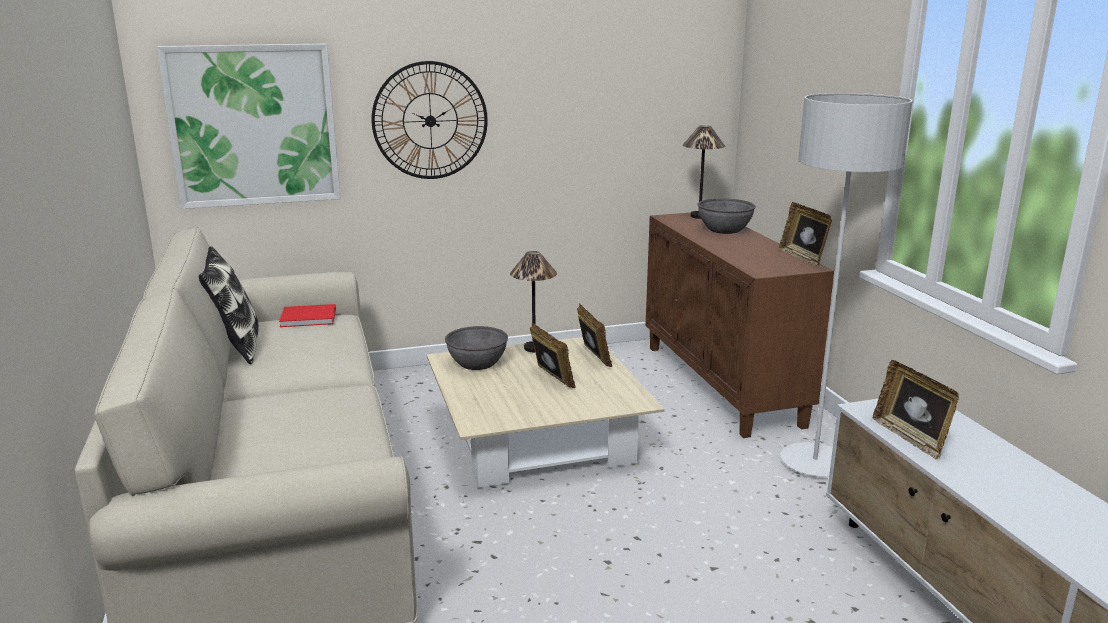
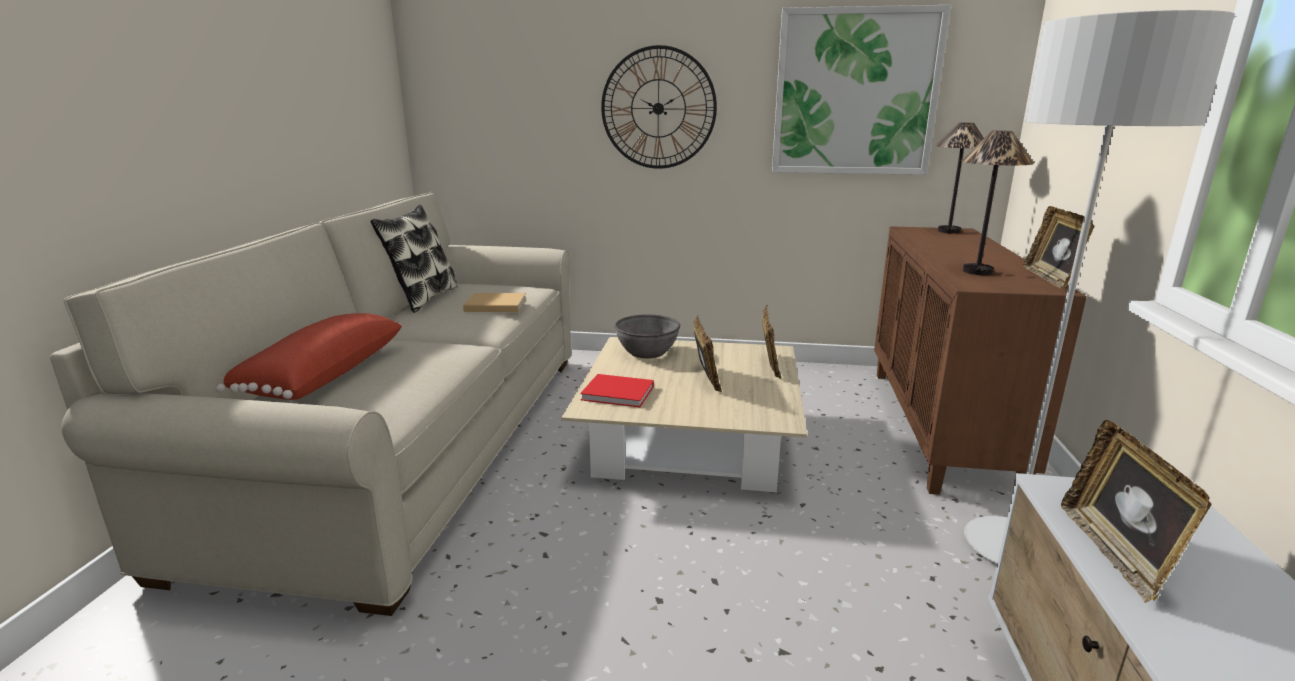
camera: 25 degrees right, 0 degrees up
picture [157,43,341,209] -> picture moved to [772,5,951,175]
red book [279,304,336,327] -> red book moved to [580,374,654,408]
table lamp [510,251,557,352] -> table lamp moved to [962,131,1034,275]
grey bowl [697,198,756,234] -> none
none -> red pillow [216,313,403,400]
none -> beige book [463,293,526,312]

